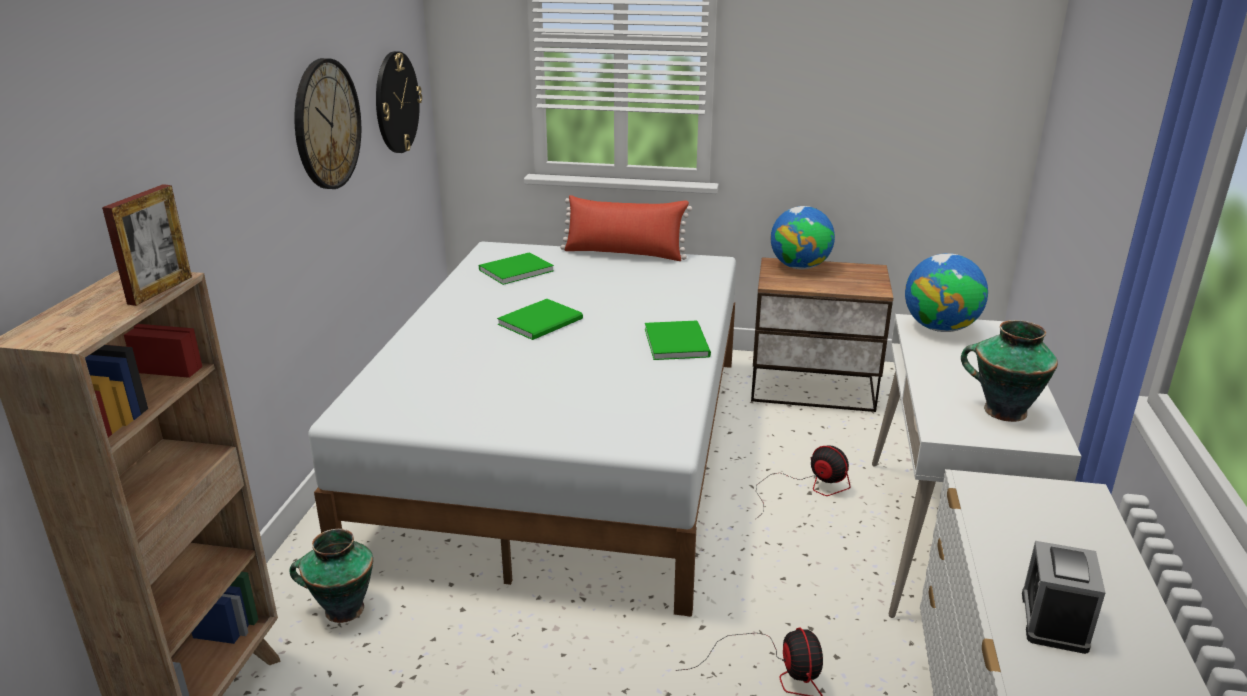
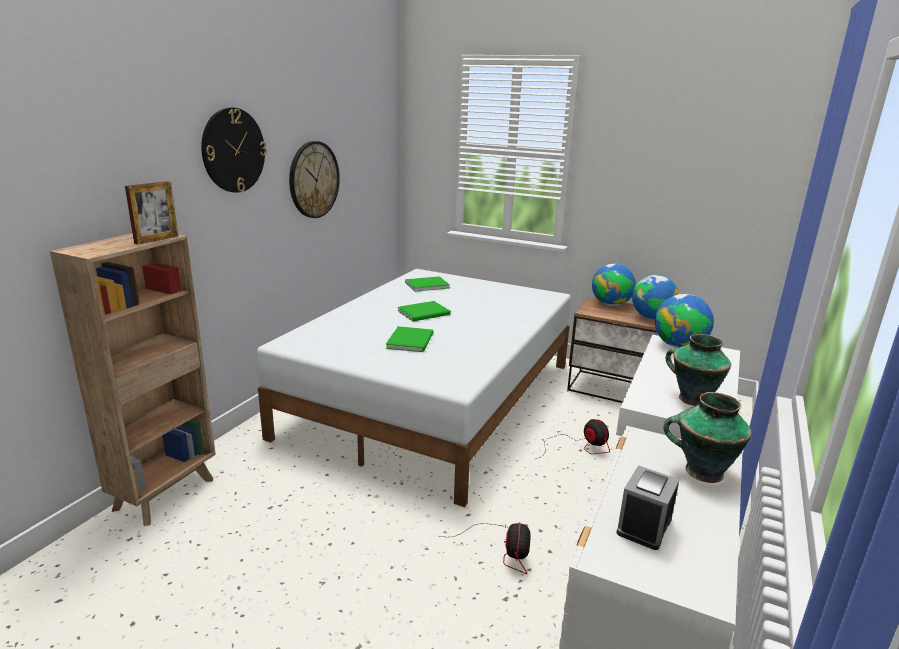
camera: 15 degrees right, 5 degrees down
vase [289,529,373,623] -> vase moved to [664,392,752,483]
wall clock [376,51,422,153] -> wall clock moved to [201,107,267,193]
red pillow [560,195,692,261] -> none
green book [645,320,711,360] -> green book moved to [386,326,434,352]
none -> globe [632,275,679,319]

